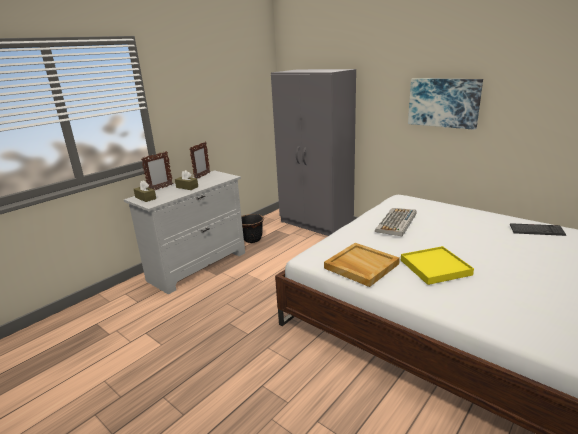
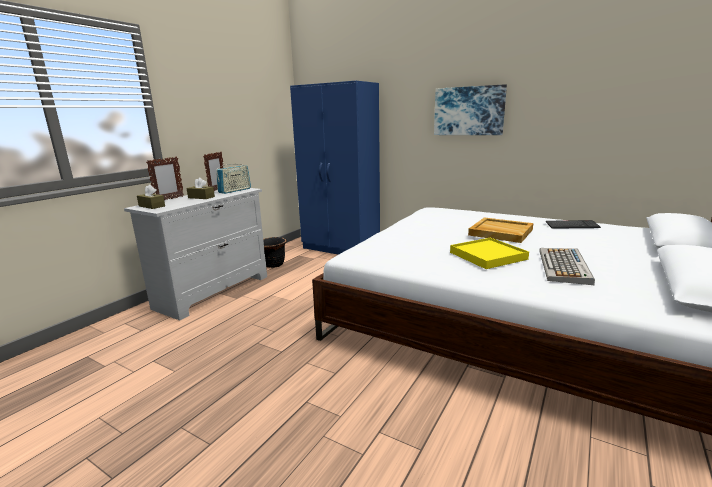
camera: 10 degrees left, 5 degrees down
grey wardrobe [271,69,356,236] -> blue wardrobe [290,81,380,255]
beige tray [324,243,400,287] -> beige tray moved to [468,217,533,243]
keyboard [375,208,416,237] -> keyboard moved to [539,248,595,285]
none -> radio [216,162,251,194]

